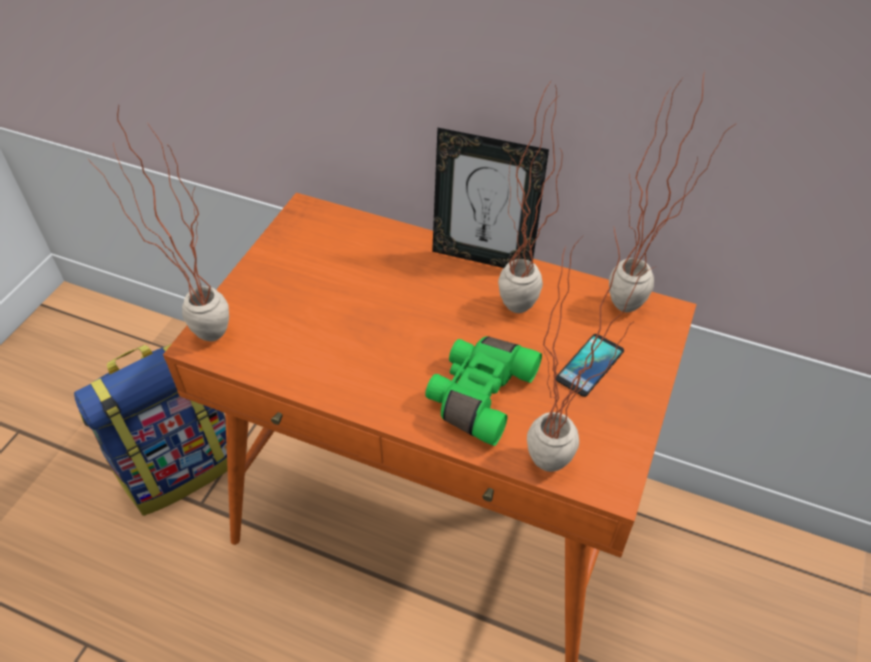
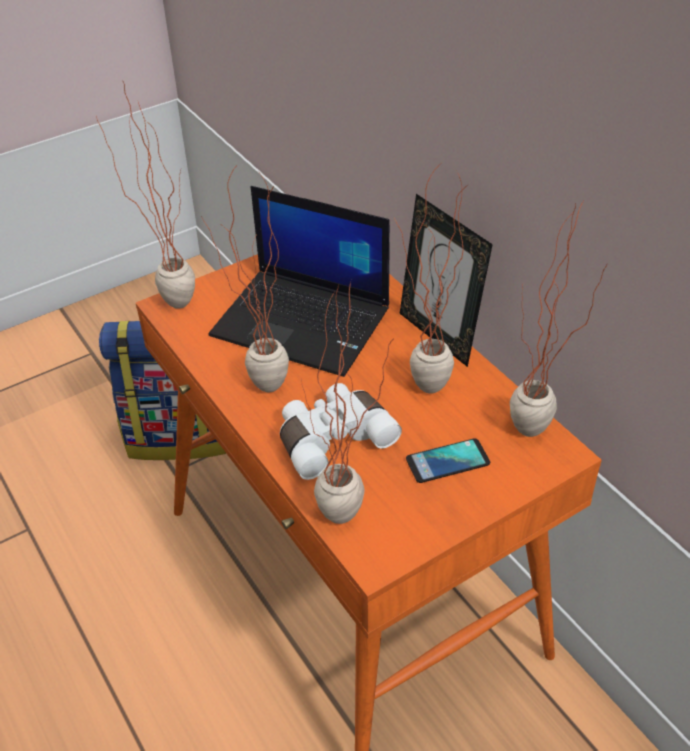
camera: 35 degrees right, 5 degrees down
green binoculars [425,336,542,446] -> white binoculars [280,383,402,480]
none -> potted plant [201,163,289,392]
none -> laptop [209,186,390,377]

